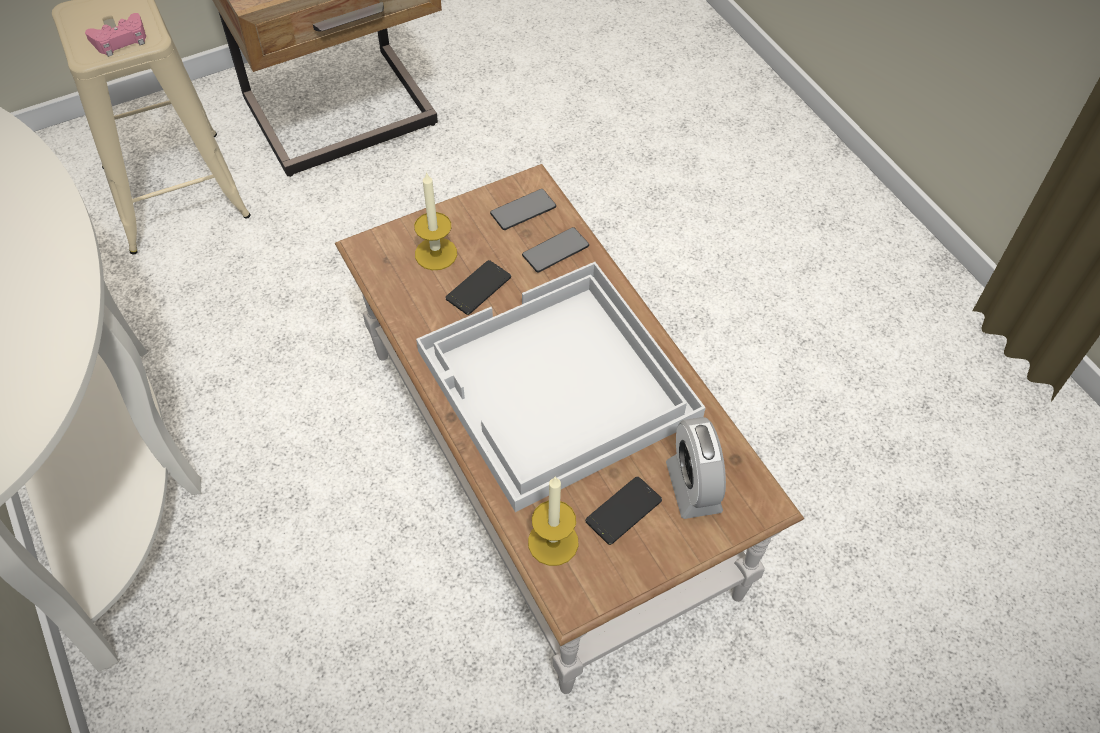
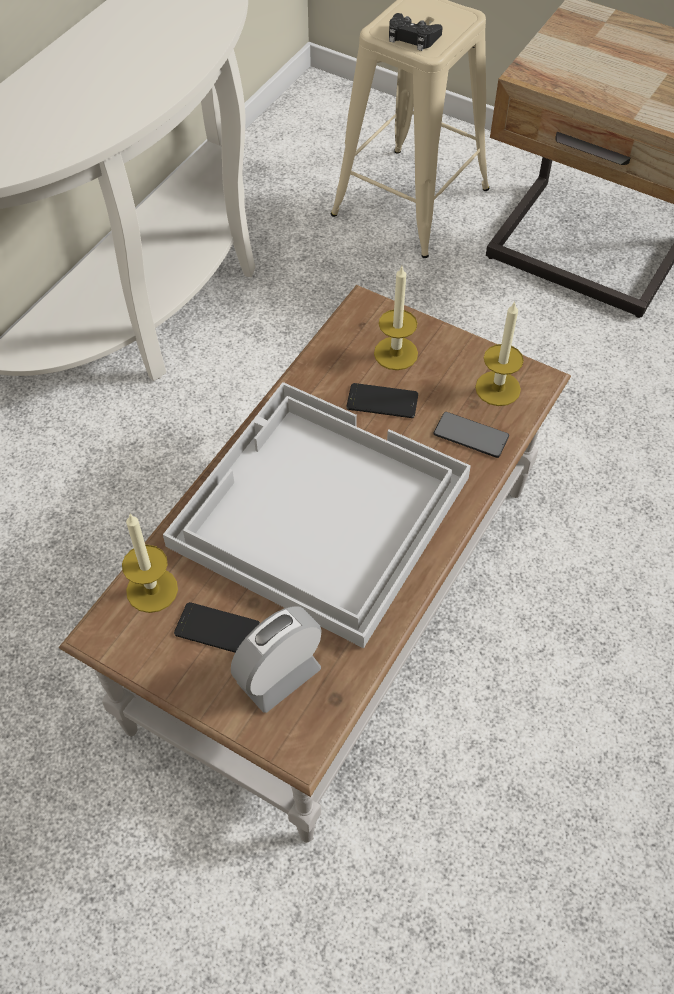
camera: 60 degrees right, 0 degrees up
pink game controller [85,13,146,57] -> black game controller [389,13,443,51]
phone [490,189,556,230] -> candle [475,301,524,406]

